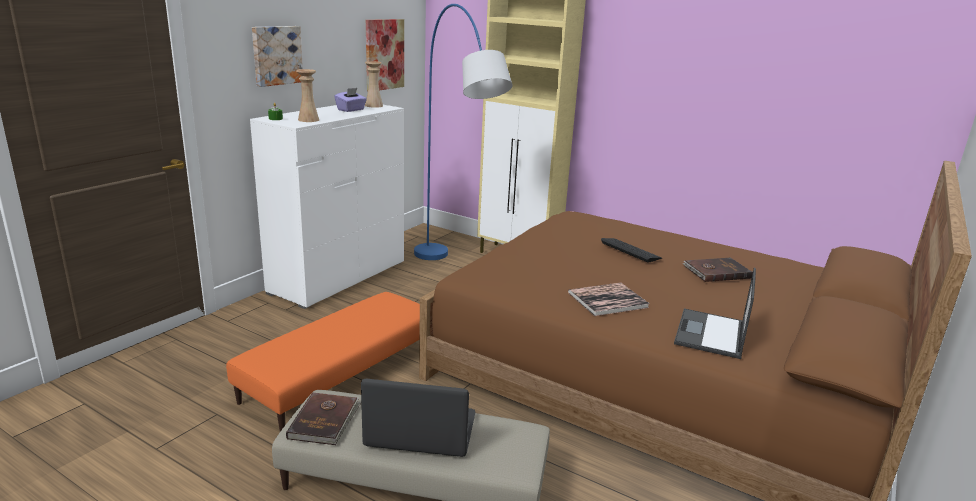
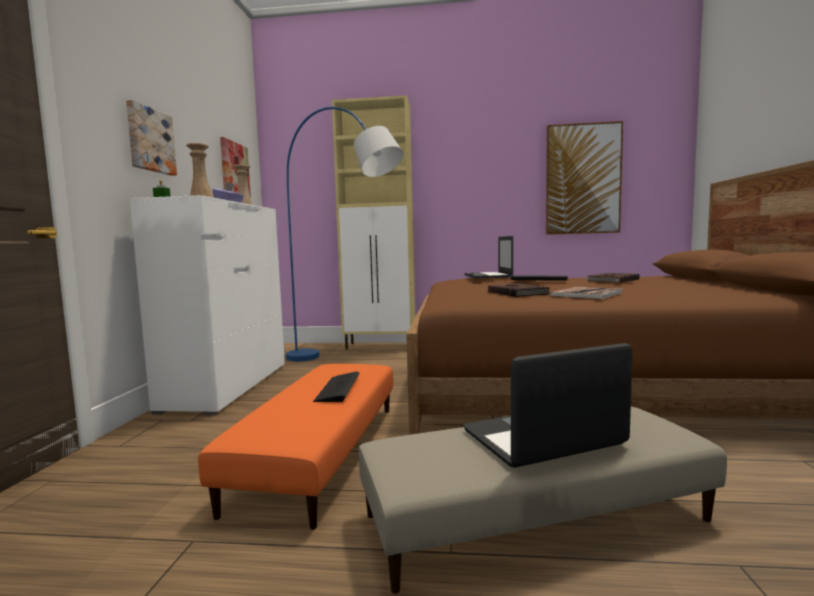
camera: 25 degrees left, 15 degrees down
brown book [286,392,361,445] -> brown book moved to [488,283,550,297]
laptop [674,267,756,359] -> laptop moved to [464,236,513,279]
none -> keyboard [313,371,360,402]
none -> picture [546,121,623,235]

